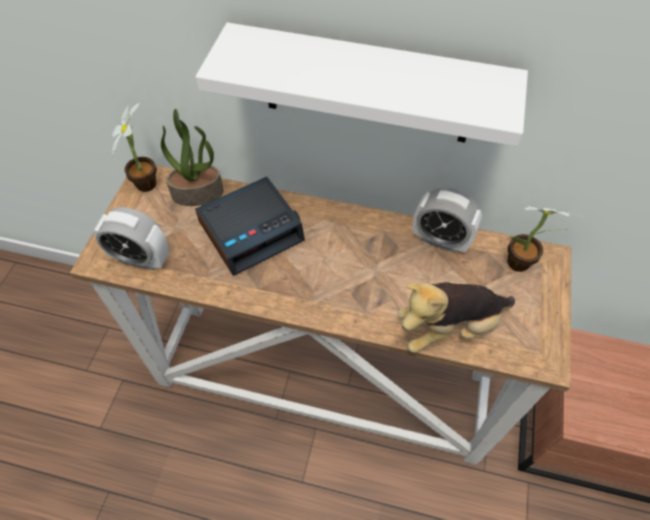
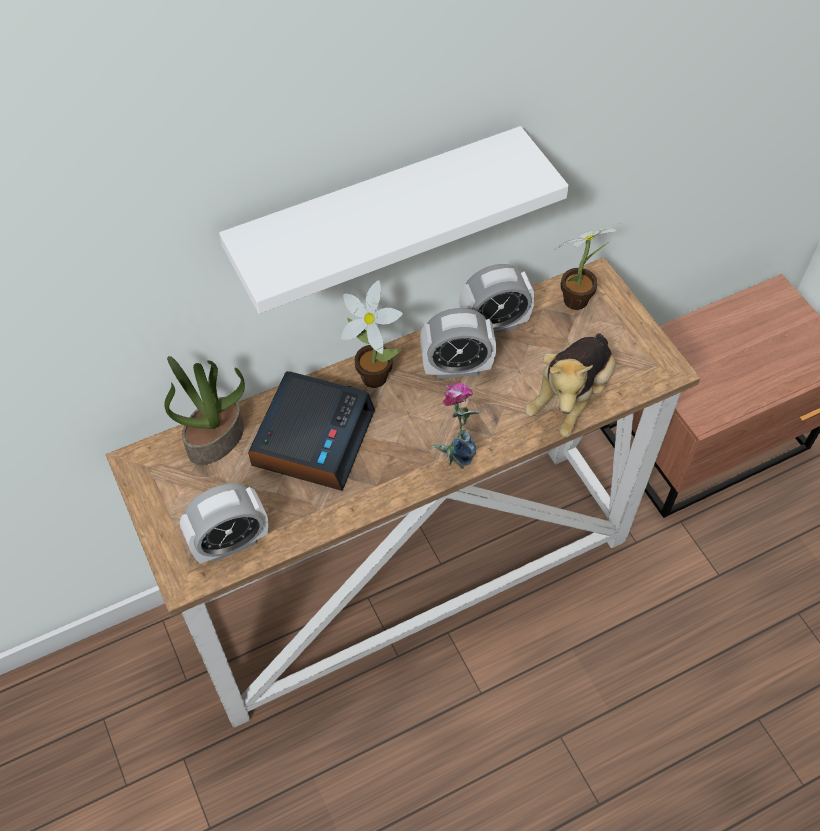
camera: 40 degrees left, 0 degrees up
potted plant [111,103,157,192] -> potted plant moved to [341,280,403,388]
none -> alarm clock [420,308,497,379]
none -> vase [432,382,482,469]

